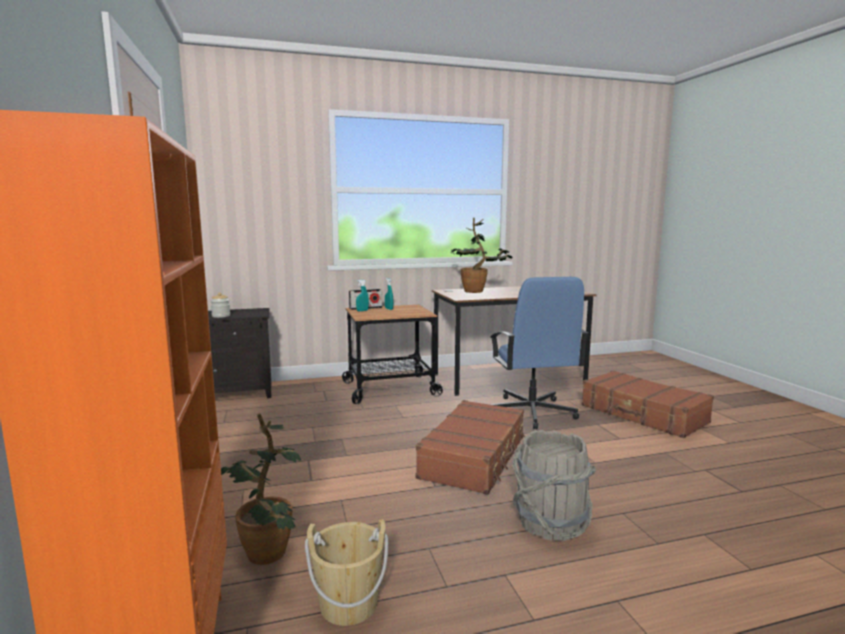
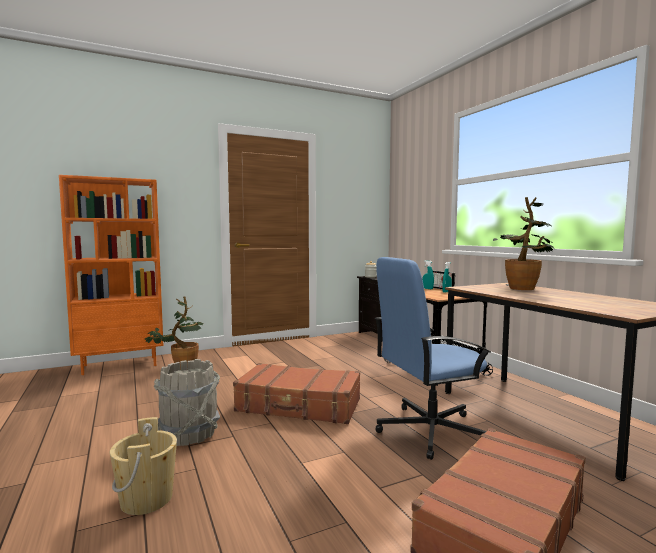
camera: 80 degrees right, 5 degrees down
beige bucket [305,519,388,626] -> beige bucket moved to [110,417,177,515]

